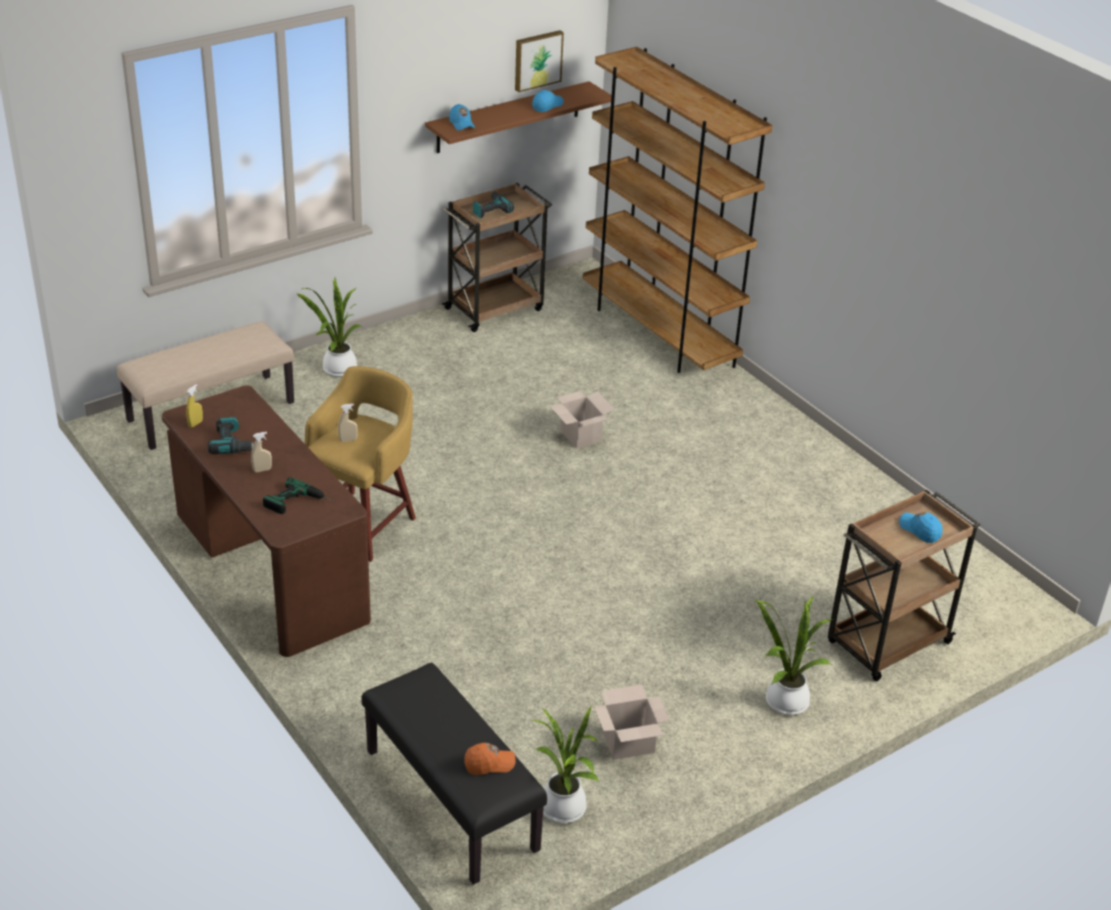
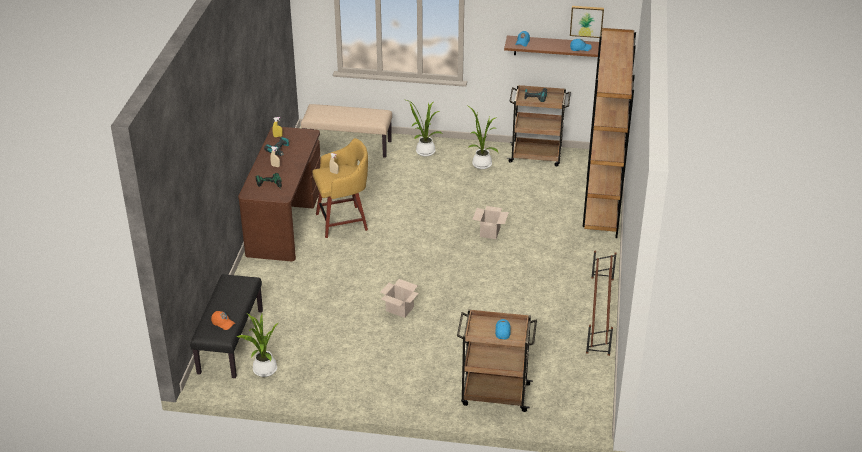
camera: 45 degrees right, 0 degrees up
cardboard box [594,684,669,760] -> cardboard box moved to [381,279,419,318]
potted plant [752,596,832,715] -> potted plant moved to [468,106,498,169]
none -> brown shoe rack [586,251,617,356]

